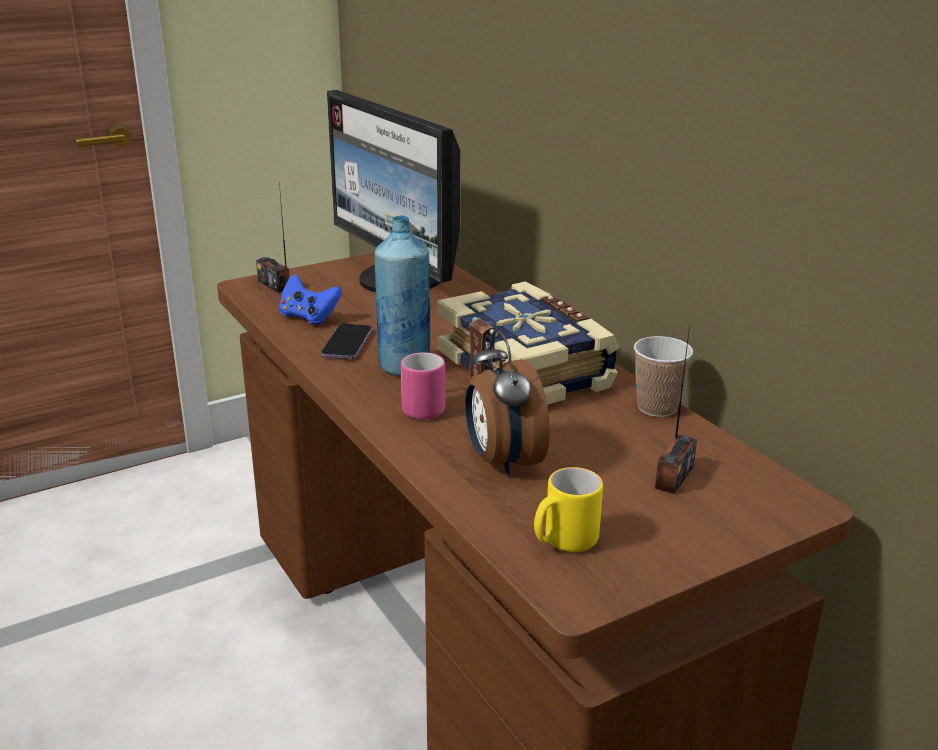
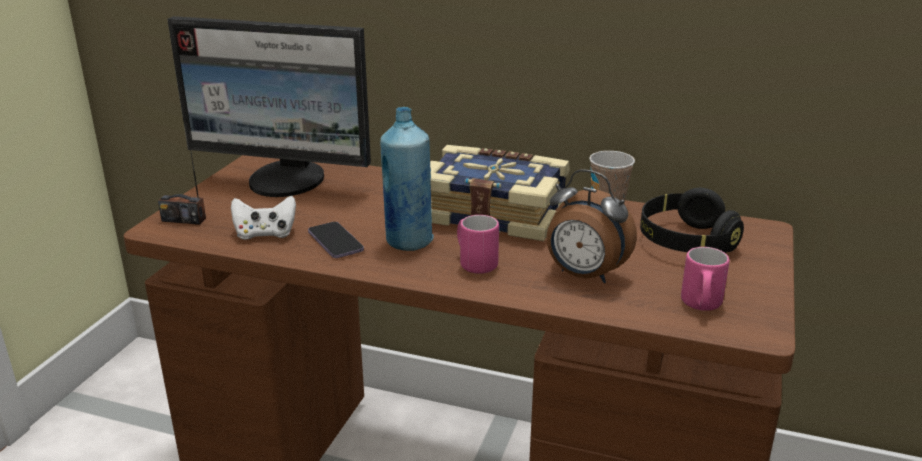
camera: 40 degrees left, 0 degrees up
blue game controller [279,274,342,325] -> white game controller [231,196,296,240]
yellow mug [534,467,603,552] -> pink mug [681,247,729,311]
radio [655,325,697,494] -> black headphones [640,188,744,253]

